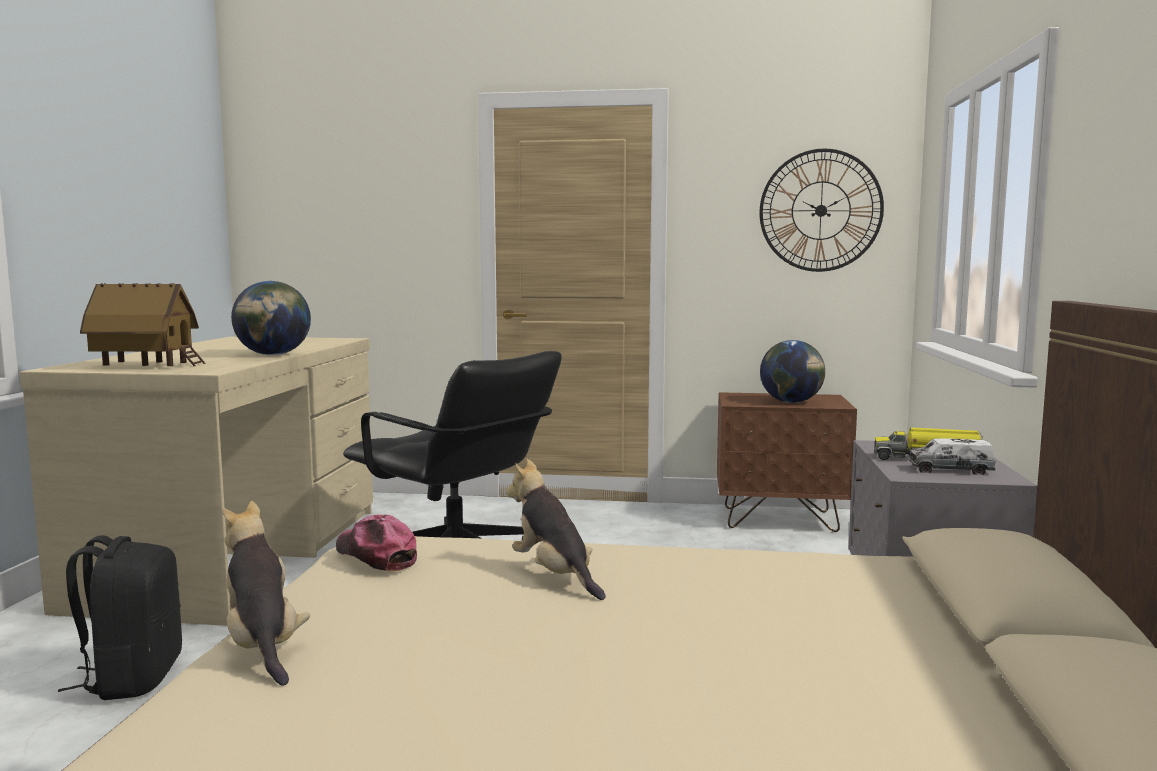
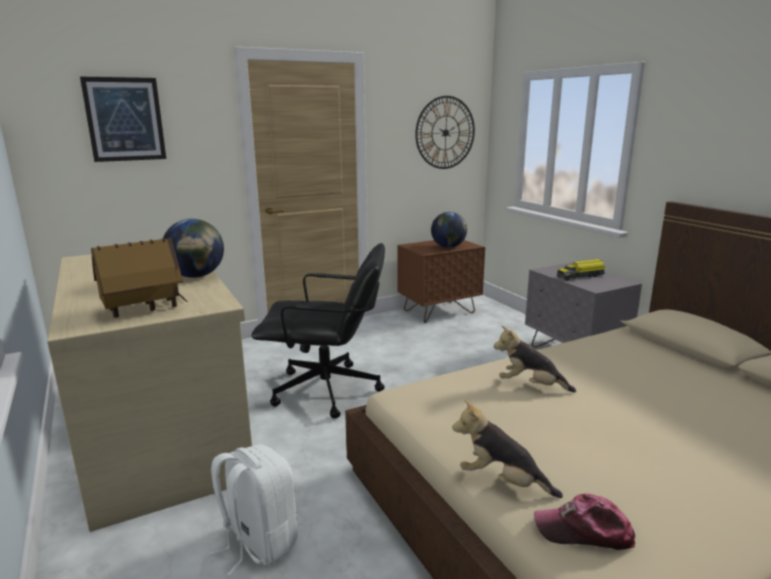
camera: 35 degrees left, 10 degrees up
black backpack [58,535,182,700] -> white backpack [209,445,298,576]
cap [336,514,417,572] -> cap moved to [534,494,635,550]
toy truck [908,438,996,475] -> none
none -> picture [80,77,166,162]

